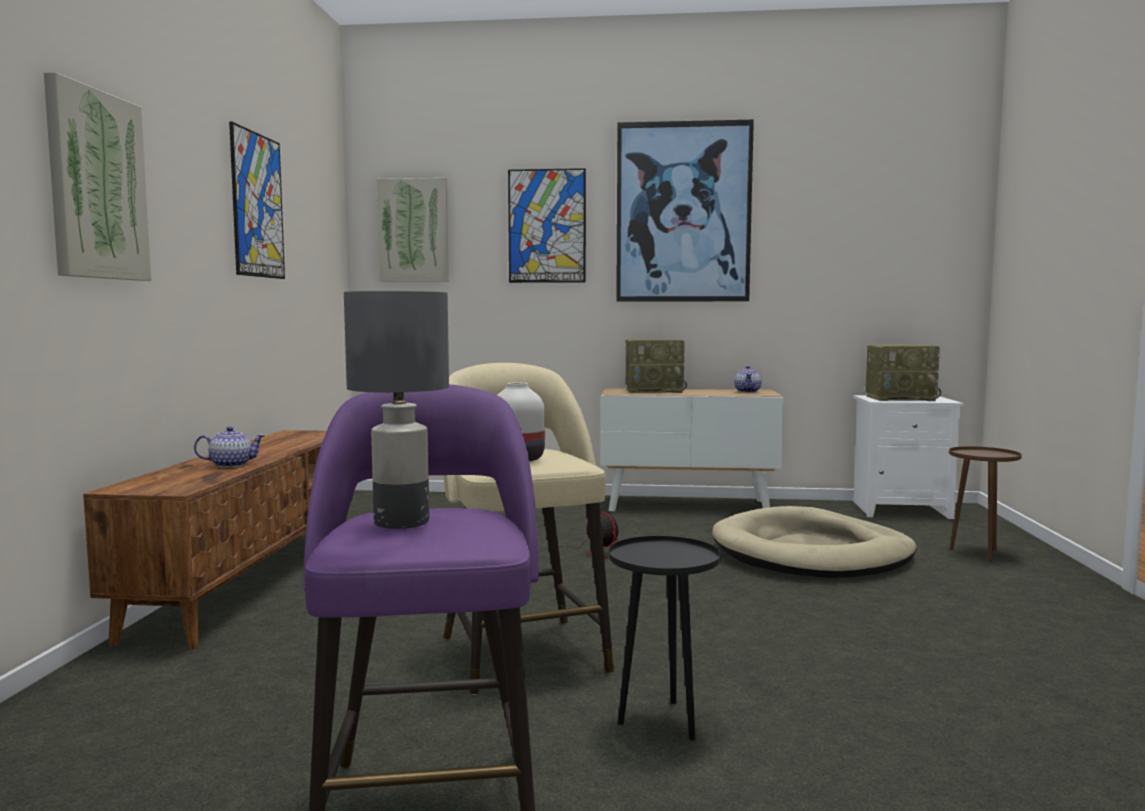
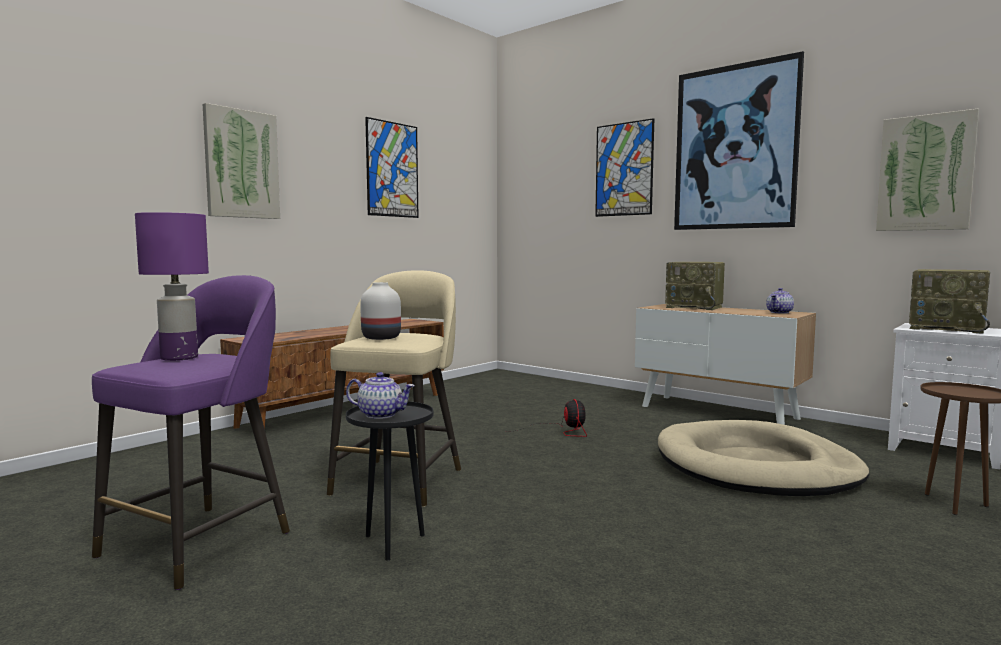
camera: 35 degrees right, 0 degrees up
teapot [194,426,265,468] -> teapot moved to [346,372,415,419]
grey table lamp [344,291,449,529] -> purple table lamp [135,212,209,361]
picture [377,178,449,282] -> picture moved to [876,108,979,231]

